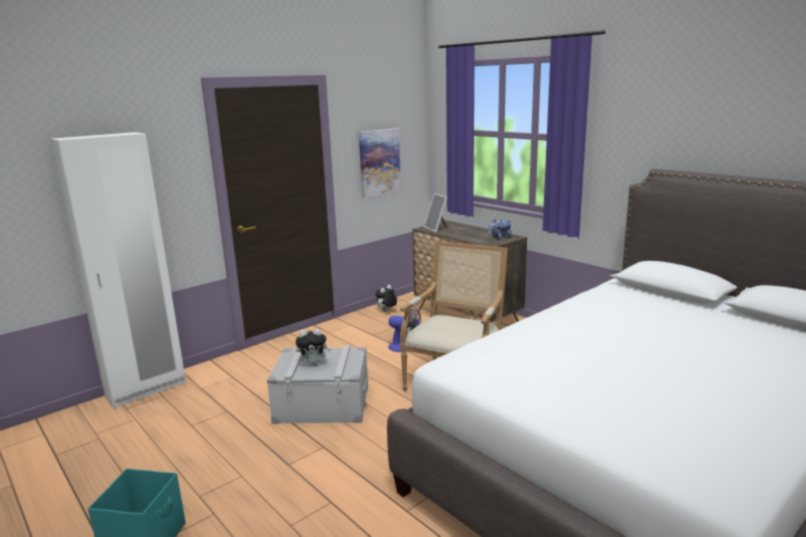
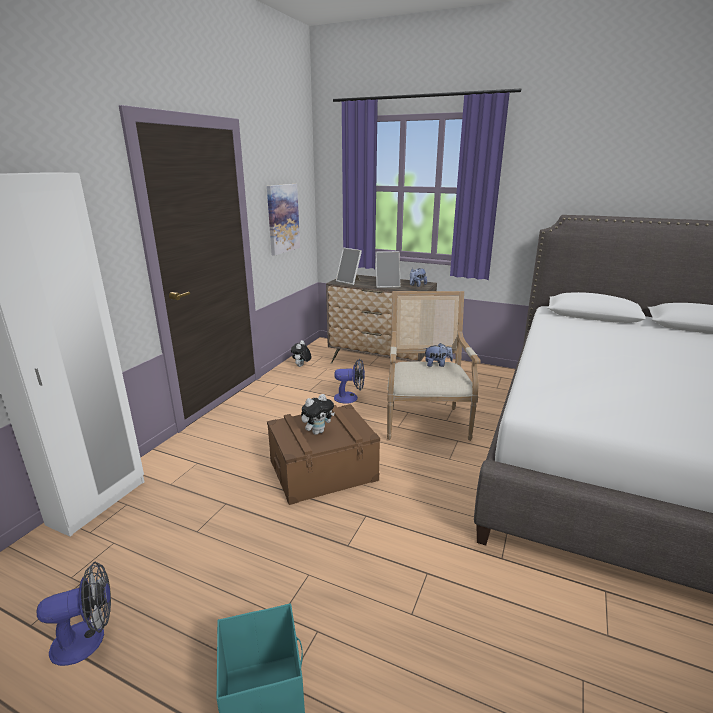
camera: 25 degrees left, 5 degrees up
grey storage box [267,345,368,424] -> brown storage box [267,404,380,505]
none -> fan [36,562,111,666]
none -> picture frame [375,251,400,288]
none -> plush toy [424,343,453,367]

